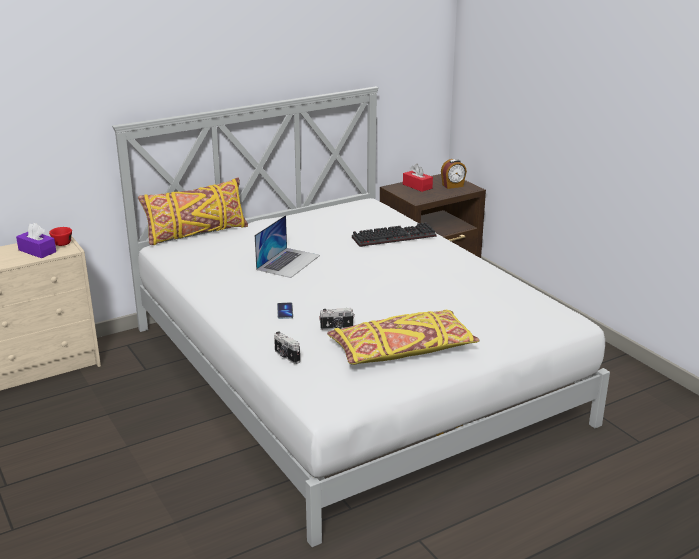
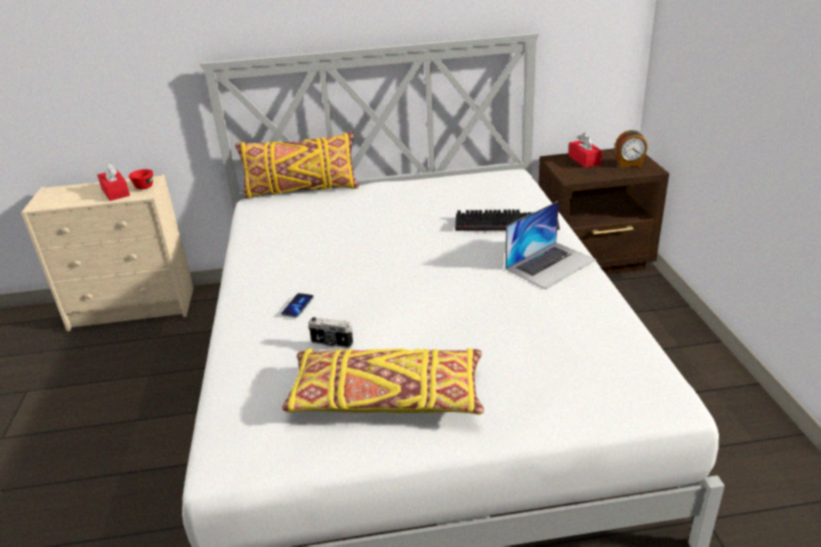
camera: 25 degrees right, 5 degrees up
purple tissue box [16,223,56,258] -> red tissue box [97,162,130,201]
laptop [255,215,320,278] -> laptop moved to [505,201,596,289]
camera [274,331,300,364] -> none

